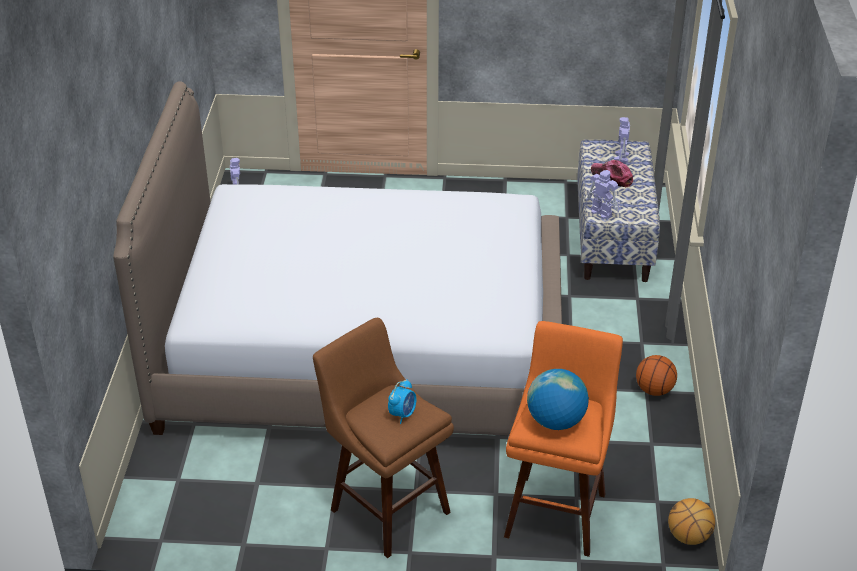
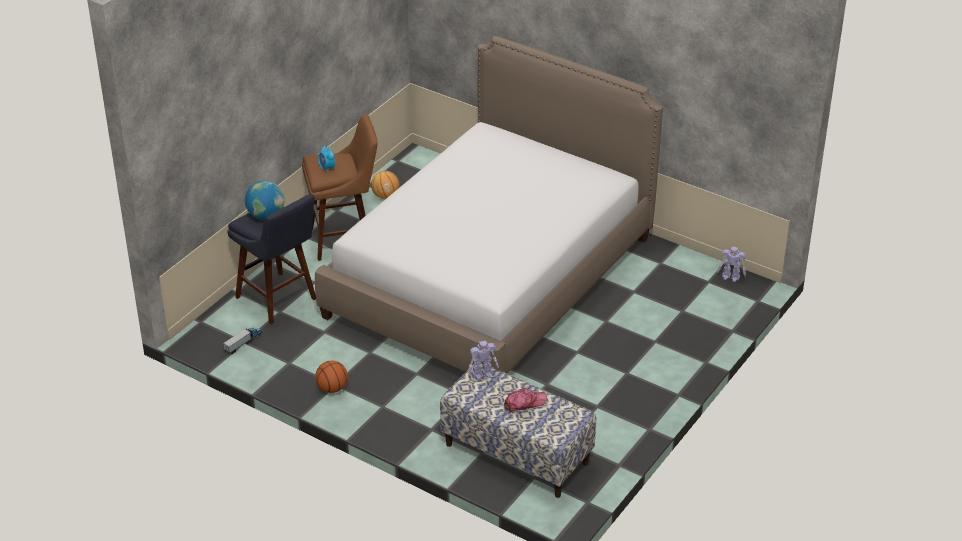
camera: 120 degrees right, 0 degrees up
orange stool [504,321,623,557] -> blue stool [228,194,316,324]
toy robot [614,117,630,163] -> none
basketball [668,498,715,545] -> basketball moved to [371,171,399,199]
none -> toy truck [223,328,262,354]

